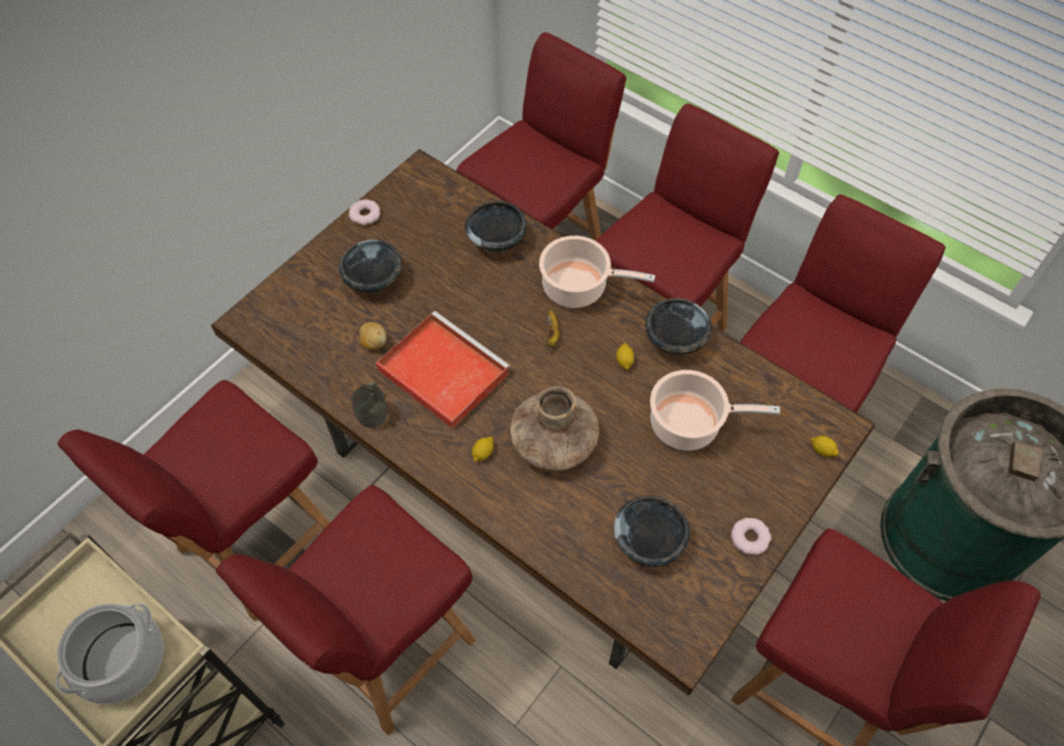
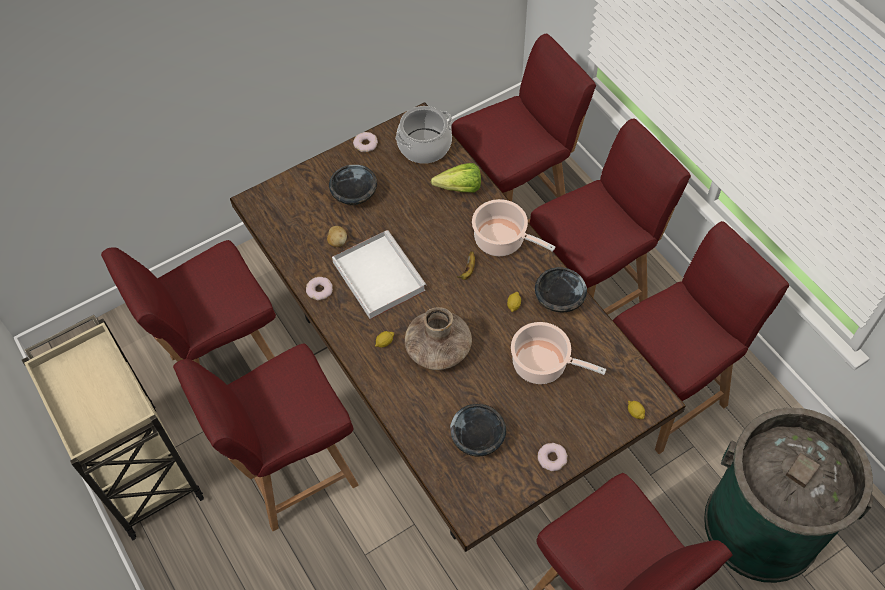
camera: 20 degrees right, 0 degrees up
cooking pot [56,603,164,704] -> cooking pot moved to [395,106,452,164]
grey mug [351,382,388,428] -> donut [306,277,333,301]
red tray [376,311,510,429] -> white tray [332,230,427,319]
black bowl [465,201,527,253] -> lettuce [431,163,481,193]

